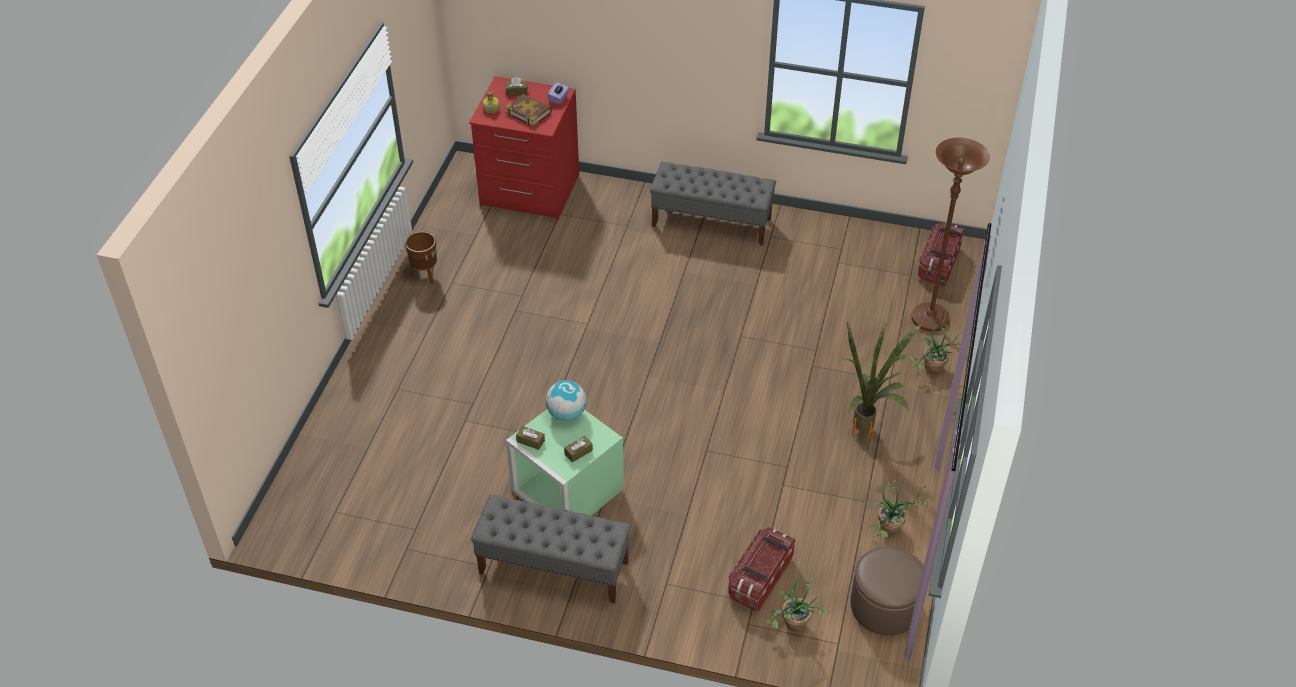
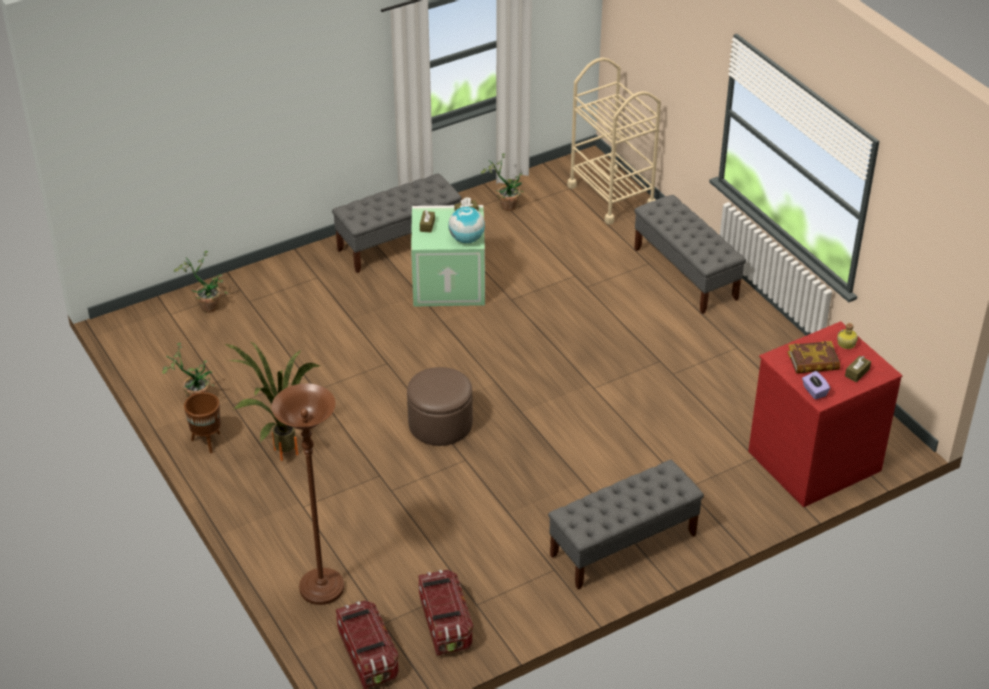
camera: 135 degrees right, 5 degrees down
brown planter [405,231,437,284] -> brown planter moved to [184,392,221,453]
storage box [728,527,795,611] -> storage box moved to [418,570,473,655]
brown ottoman [850,546,924,635] -> brown ottoman moved to [407,367,473,446]
potted plant [912,324,969,374] -> potted plant moved to [481,153,524,211]
none -> beige cart [567,58,661,225]
none -> grey bench [634,195,746,314]

